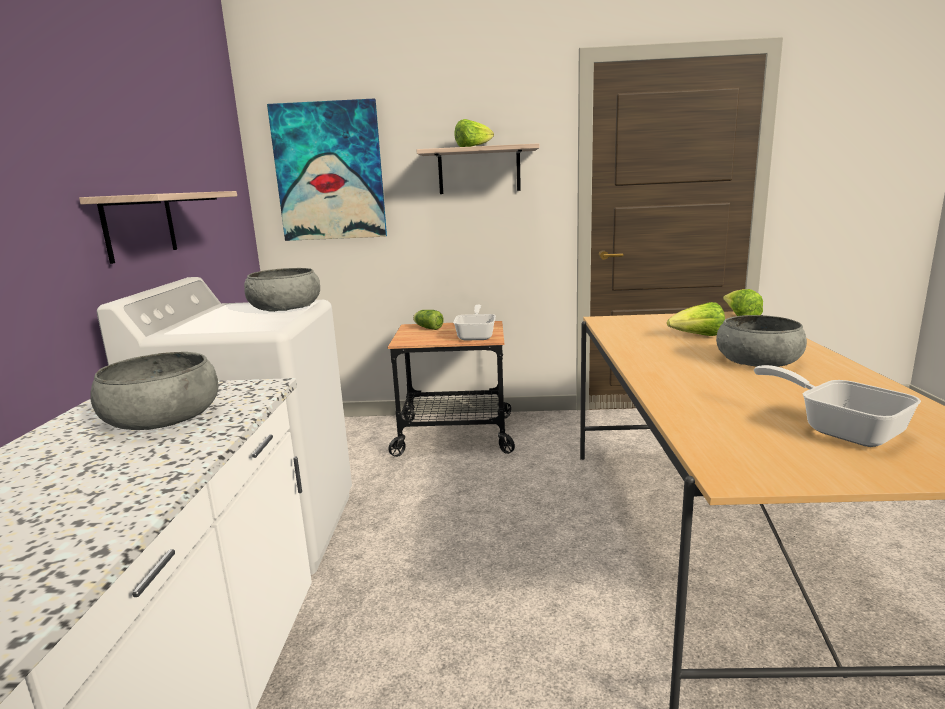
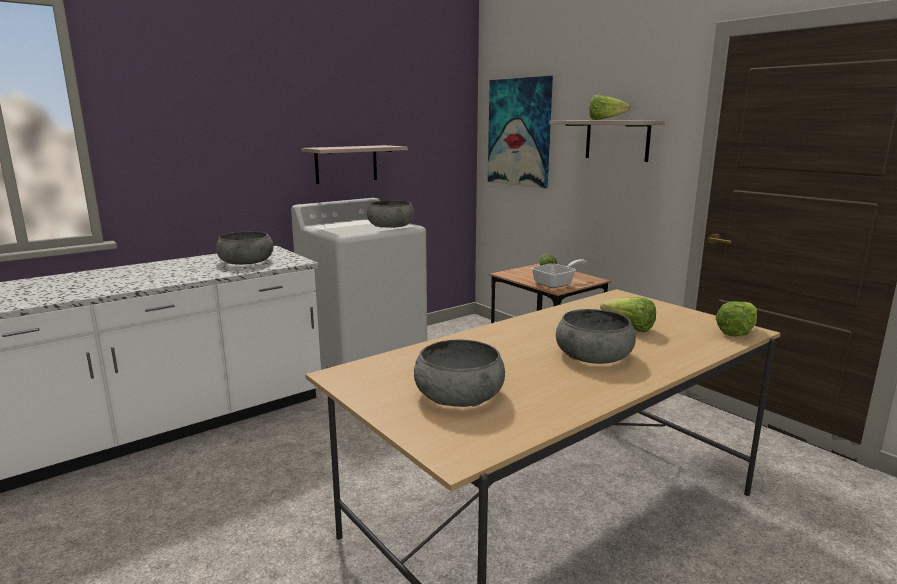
camera: 50 degrees right, 0 degrees up
frying pan [754,365,921,447] -> grey bowl [414,340,505,407]

